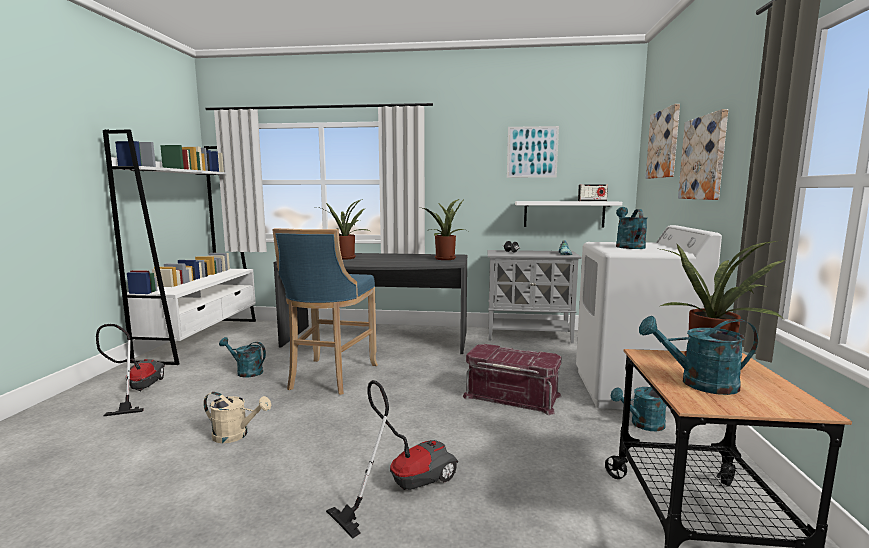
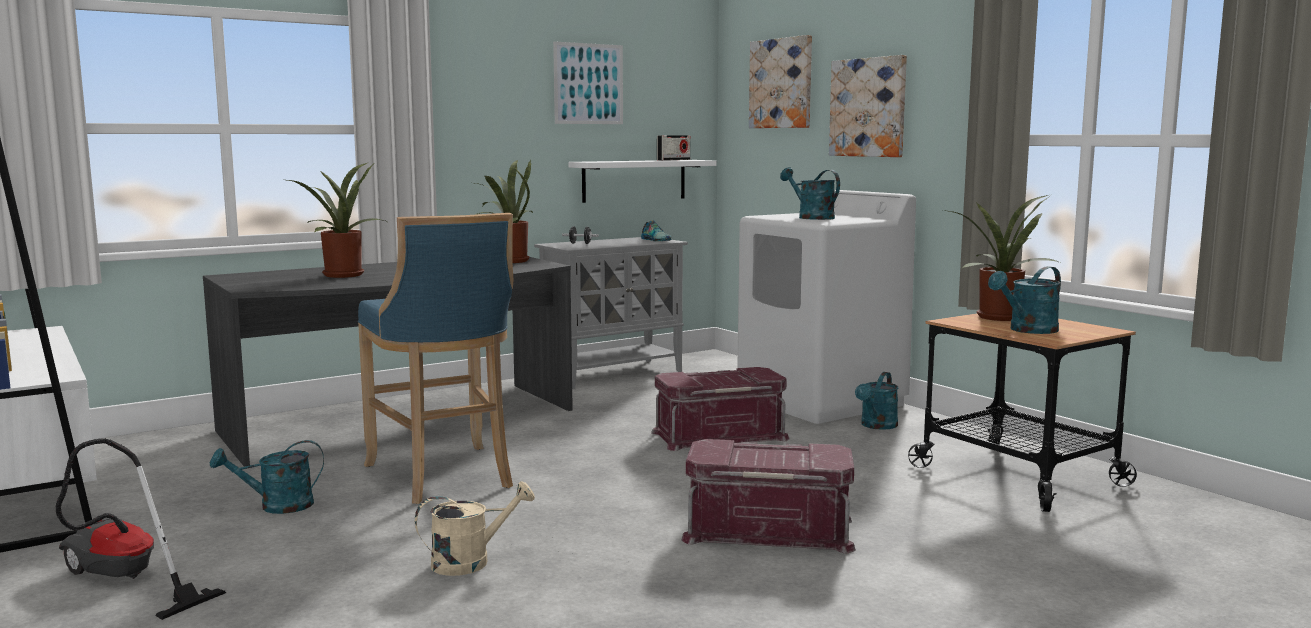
camera: 40 degrees left, 0 degrees up
vacuum cleaner [326,380,458,539] -> red storage box [681,439,856,554]

